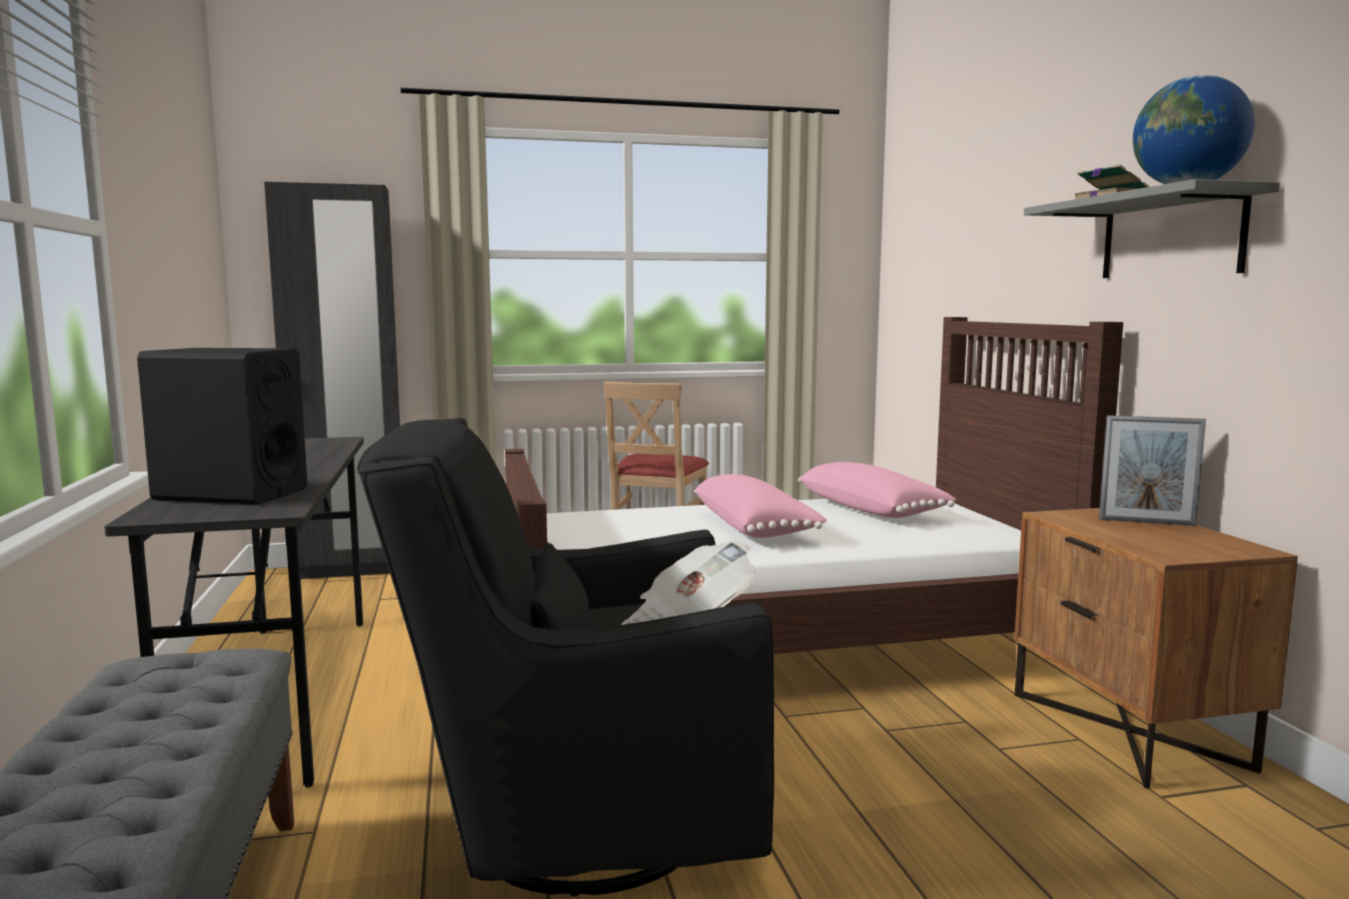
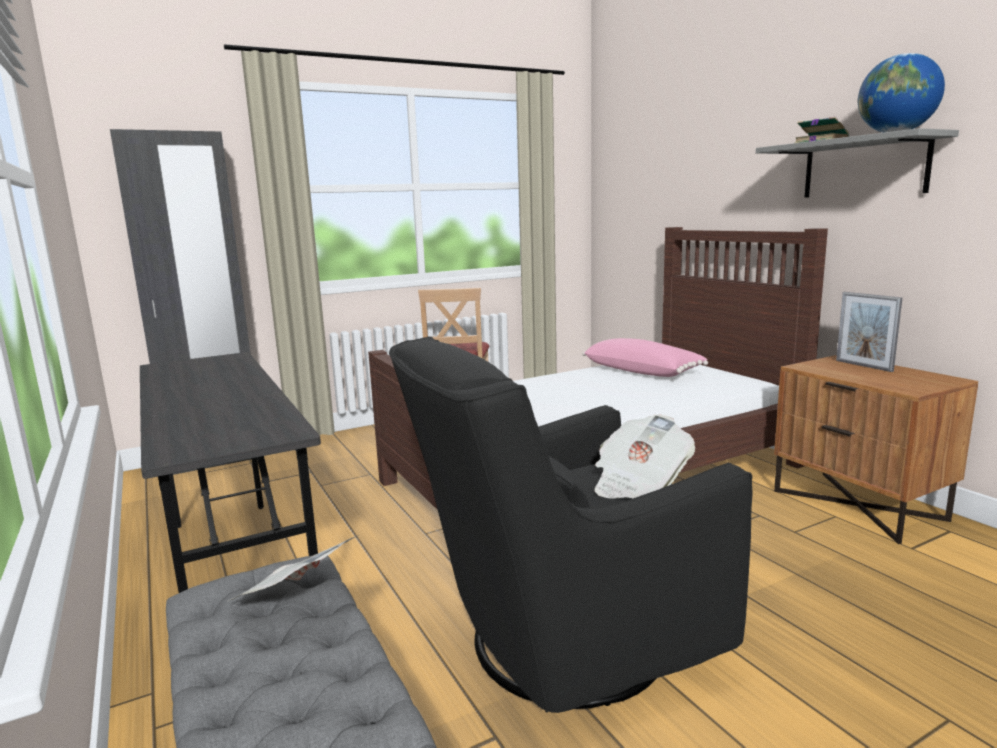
camera: 15 degrees left, 5 degrees up
black speaker [137,348,307,504] -> none
pink pillow [695,474,827,538] -> none
picture frame [1099,415,1206,526] -> picture frame turned 60 degrees clockwise [836,292,902,372]
none -> newspaper [227,535,359,602]

